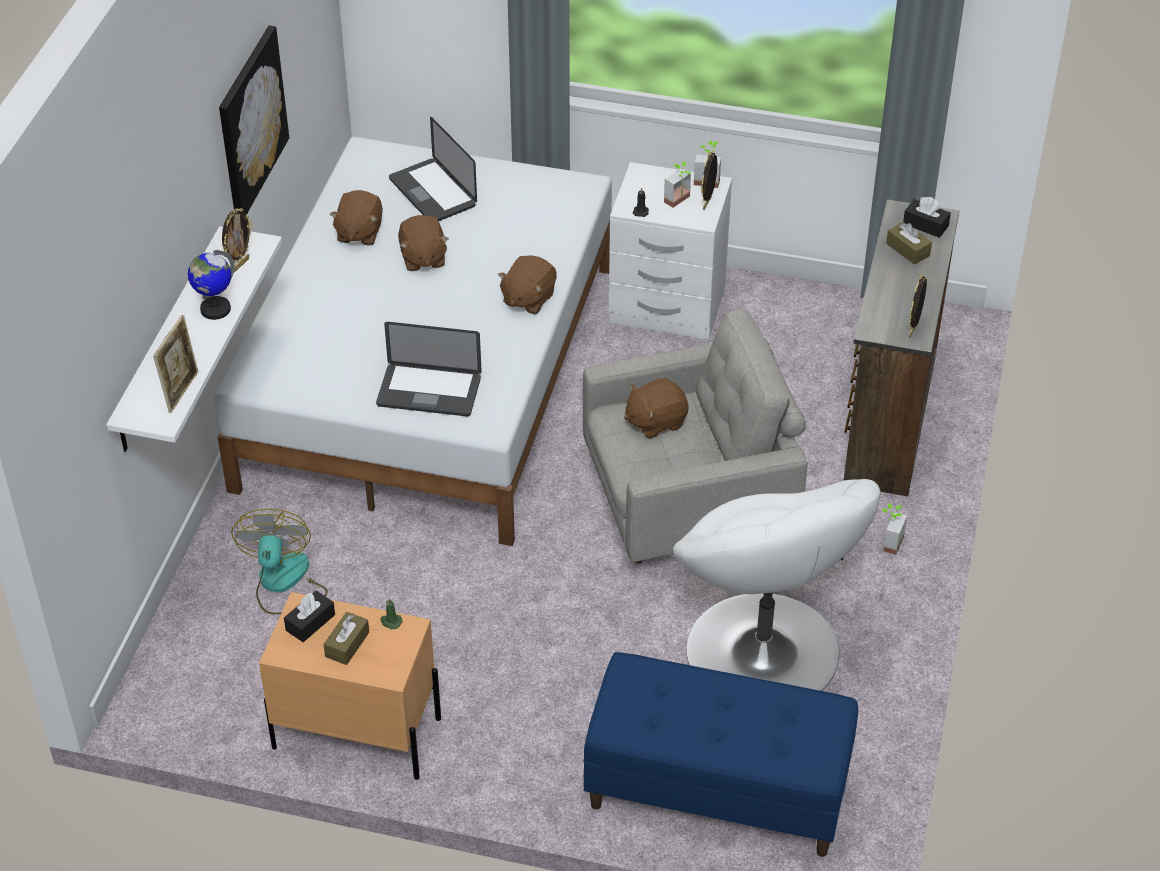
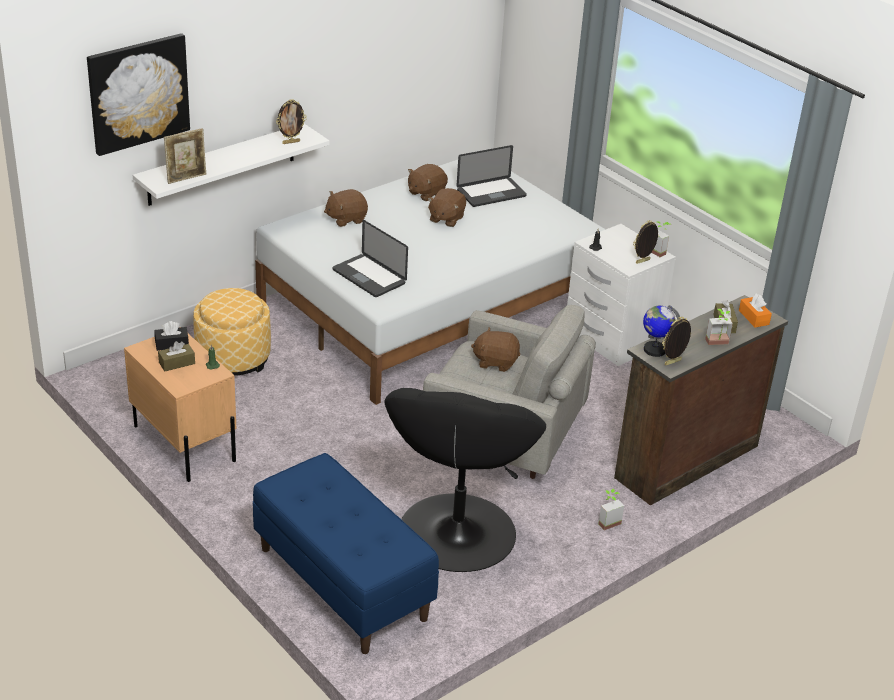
camera: 35 degrees right, 10 degrees down
globe [188,250,234,320] -> globe moved to [643,305,680,357]
picture [219,26,289,215] -> picture moved to [87,33,190,156]
fan [231,509,328,615] -> ottoman [193,288,271,376]
laptop [389,117,477,221] -> laptop turned 120 degrees counterclockwise [457,145,527,207]
brown plush toy [498,255,556,314] -> brown plush toy moved to [324,189,368,227]
potted plant [664,161,691,208] -> potted plant moved to [705,309,733,345]
white armchair [673,479,880,691] -> black armchair [384,388,546,572]
black tissue box [903,197,951,238] -> orange tissue box [739,293,772,328]

